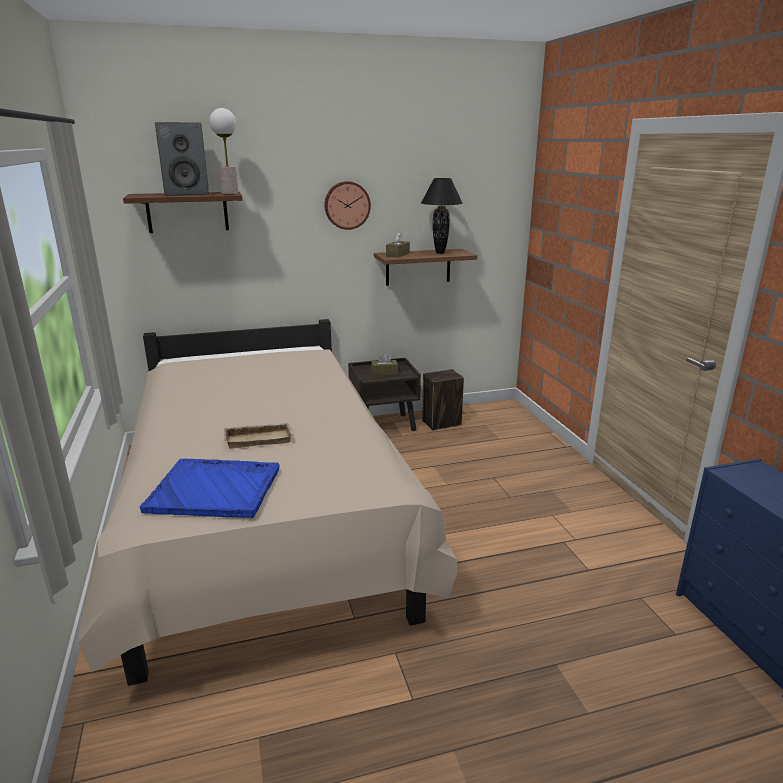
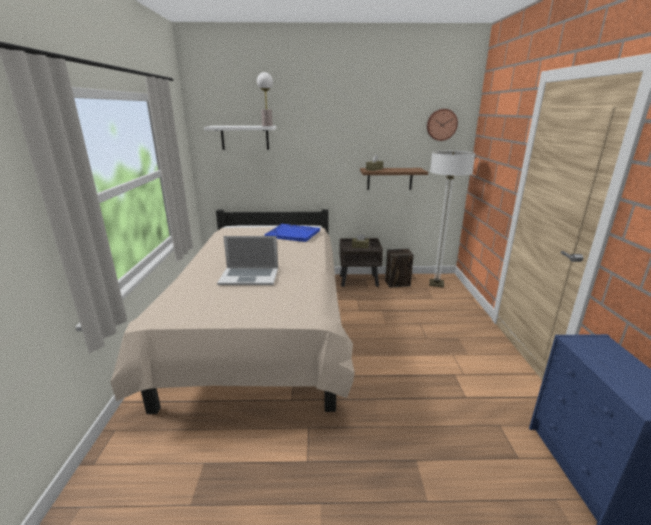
camera: 15 degrees right, 0 degrees up
brown shelf [123,192,242,233] -> white shelf [204,126,276,150]
blue tray [140,458,280,518] -> blue tray moved to [264,224,320,242]
speaker [155,122,209,196] -> none
beige tray [224,423,292,449] -> laptop [217,236,278,285]
wall clock [324,181,371,230] -> wall clock moved to [427,109,458,141]
black table lamp [421,178,463,254] -> none
none -> floor lamp [429,151,476,288]

